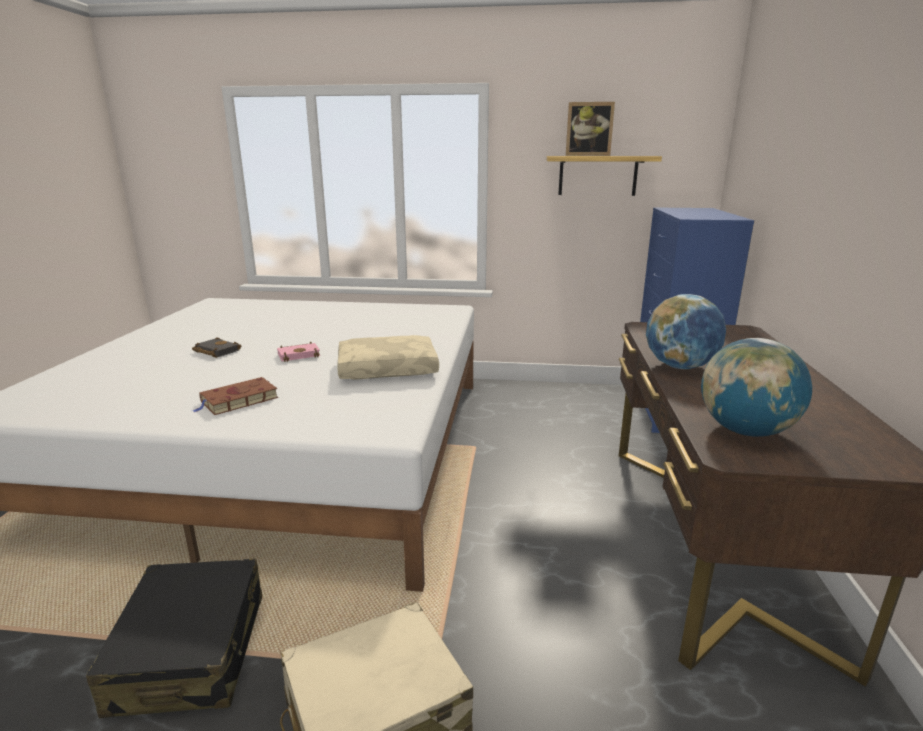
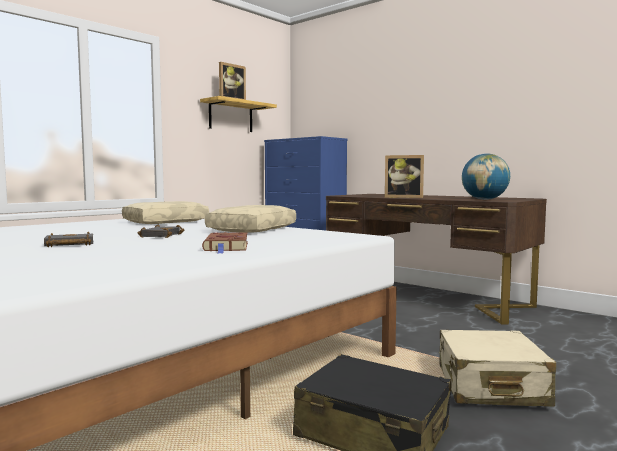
camera: 55 degrees left, 15 degrees down
pink book [277,342,320,362] -> black book [138,224,184,238]
globe [646,294,726,369] -> picture frame [385,155,424,198]
none -> beige pillow [122,201,209,224]

